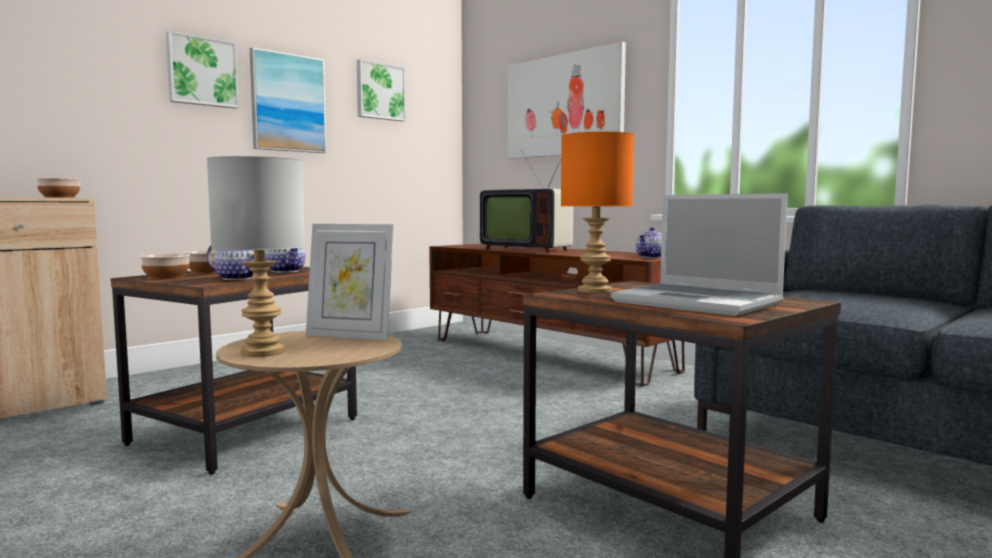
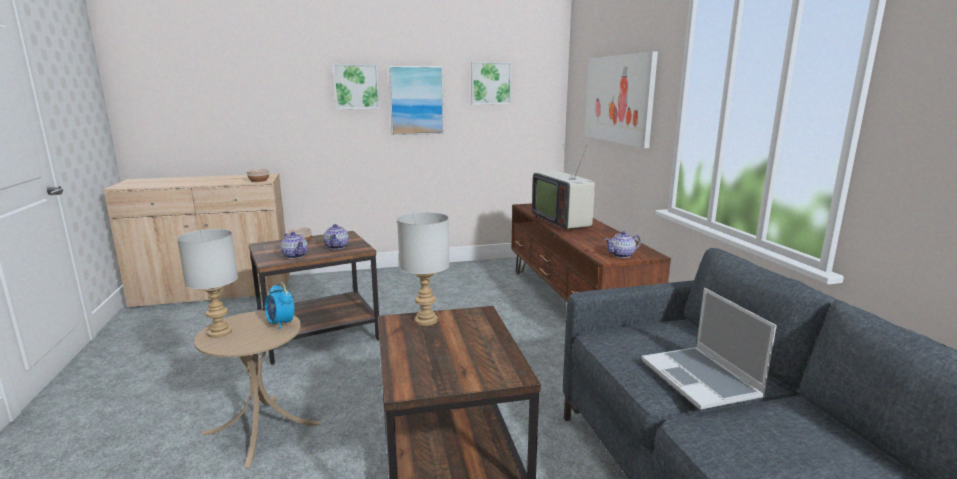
camera: 30 degrees right, 10 degrees up
bowl [140,254,190,279] -> none
picture frame [306,224,394,340] -> alarm clock [265,282,294,329]
orange table lamp [561,132,634,293] -> grey table lamp [397,212,450,326]
laptop [611,193,788,316] -> laptop moved to [641,288,777,410]

